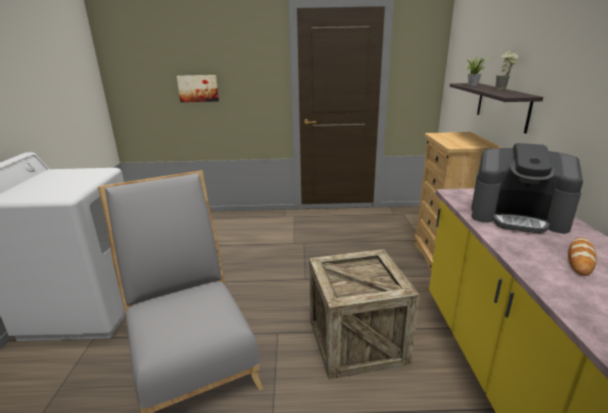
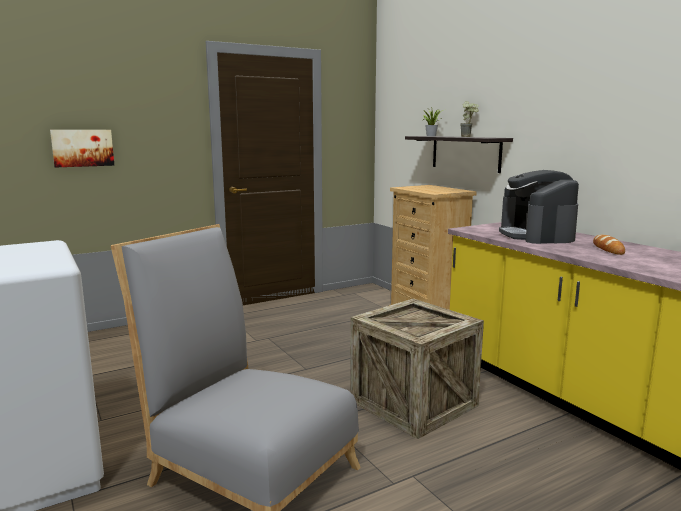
camera: 30 degrees left, 10 degrees down
coffee machine [471,143,583,234] -> coffee machine turned 90 degrees clockwise [499,170,579,244]

